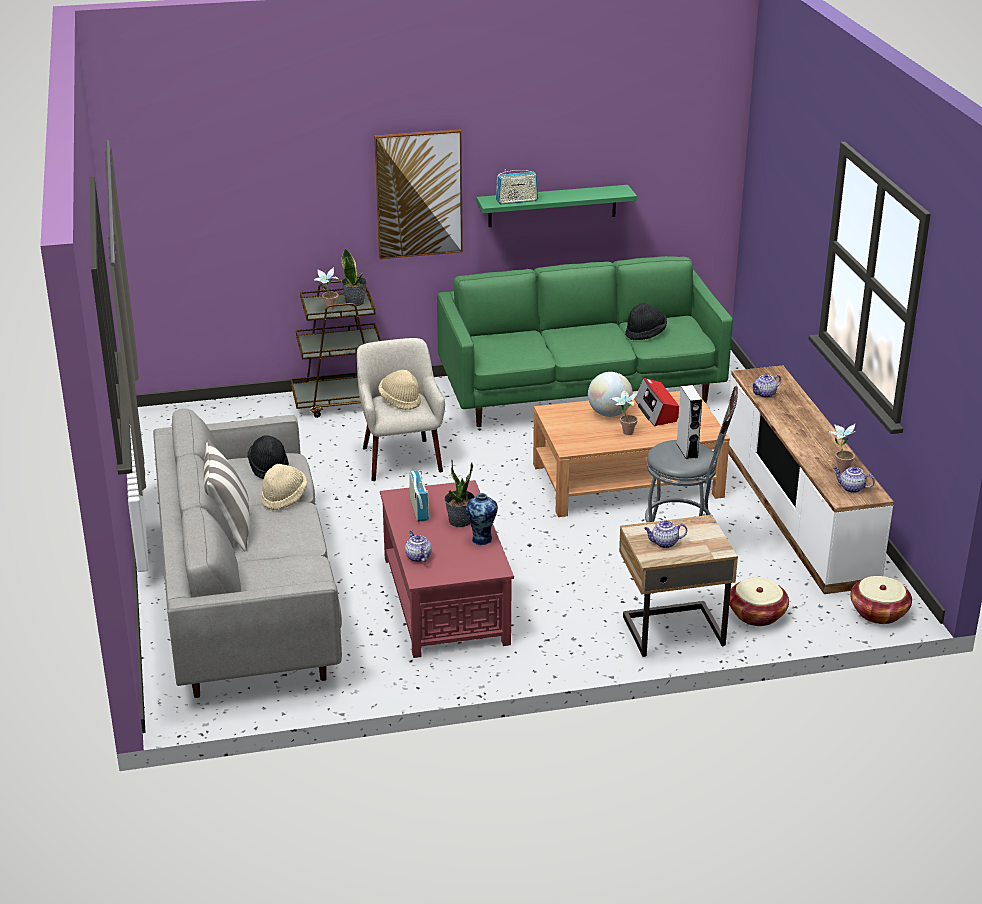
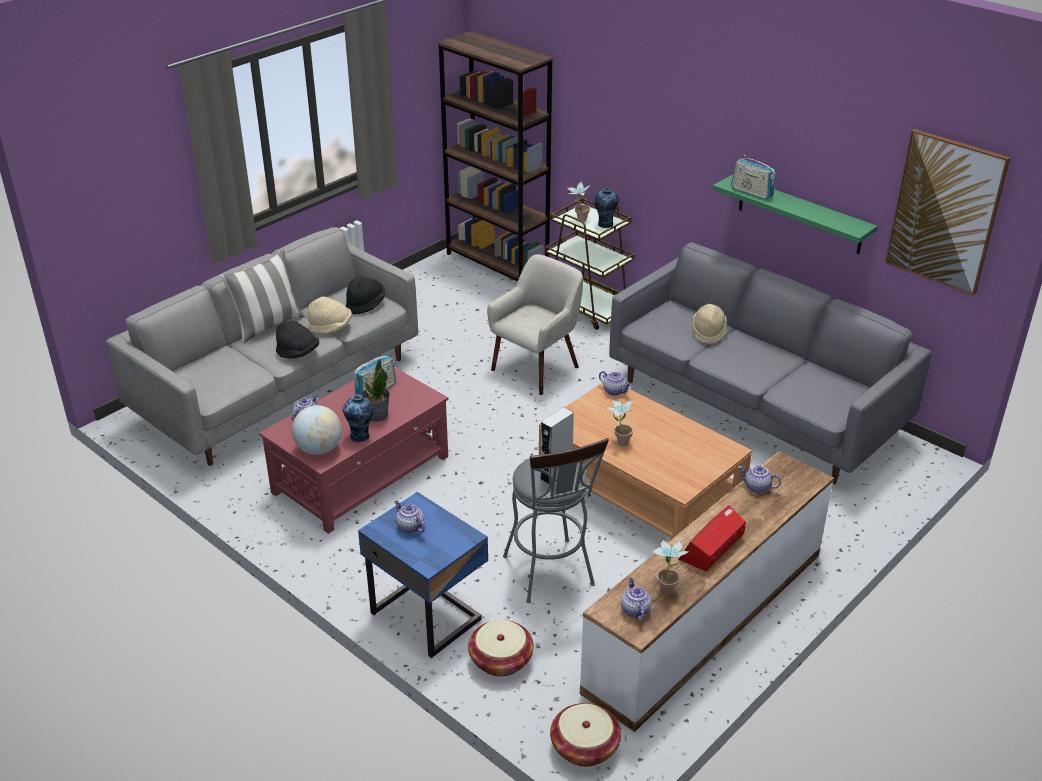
camera: 55 degrees right, 5 degrees up
potted plant [341,248,367,306] -> vase [594,188,619,228]
picture [374,129,463,259] -> picture moved to [885,129,1010,296]
beige hat [378,370,421,410] -> beige hat moved to [693,304,727,345]
green sofa [437,256,733,427] -> grey sofa [609,242,932,484]
globe [588,372,633,417] -> globe moved to [292,405,342,455]
beige nightstand [619,515,738,657] -> blue nightstand [358,492,488,658]
black hat [625,303,667,340] -> black hat moved to [276,320,319,359]
radio [634,378,679,426] -> radio moved to [678,505,746,571]
none -> brown bookcase [438,31,553,282]
none -> teapot [599,371,631,396]

